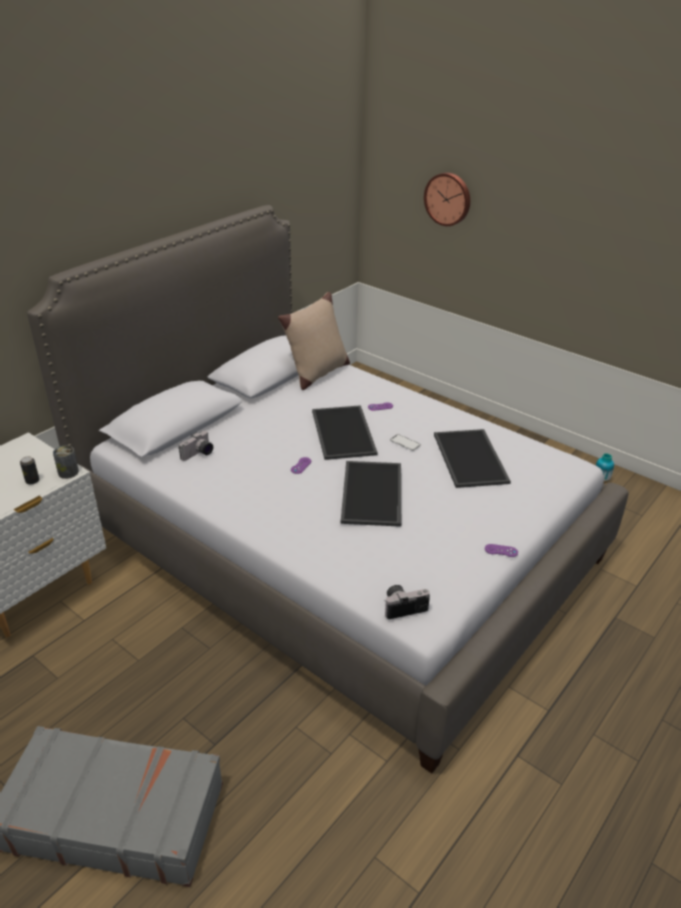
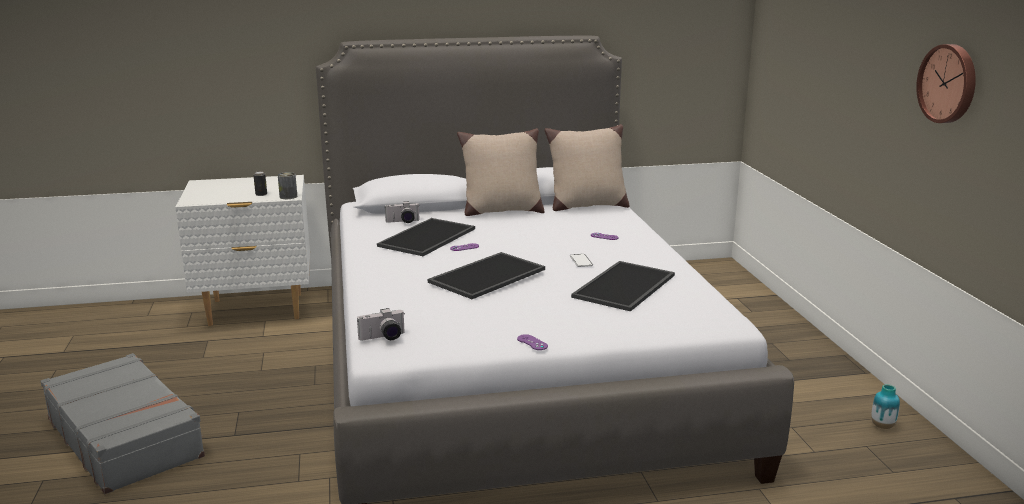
camera: 40 degrees right, 15 degrees down
tray [312,405,378,460] -> tray moved to [377,218,475,256]
camera [385,585,430,619] -> camera turned 135 degrees clockwise [357,308,405,340]
wall clock [424,173,470,226] -> wall clock moved to [916,44,976,123]
none -> beige pillow [457,128,544,216]

